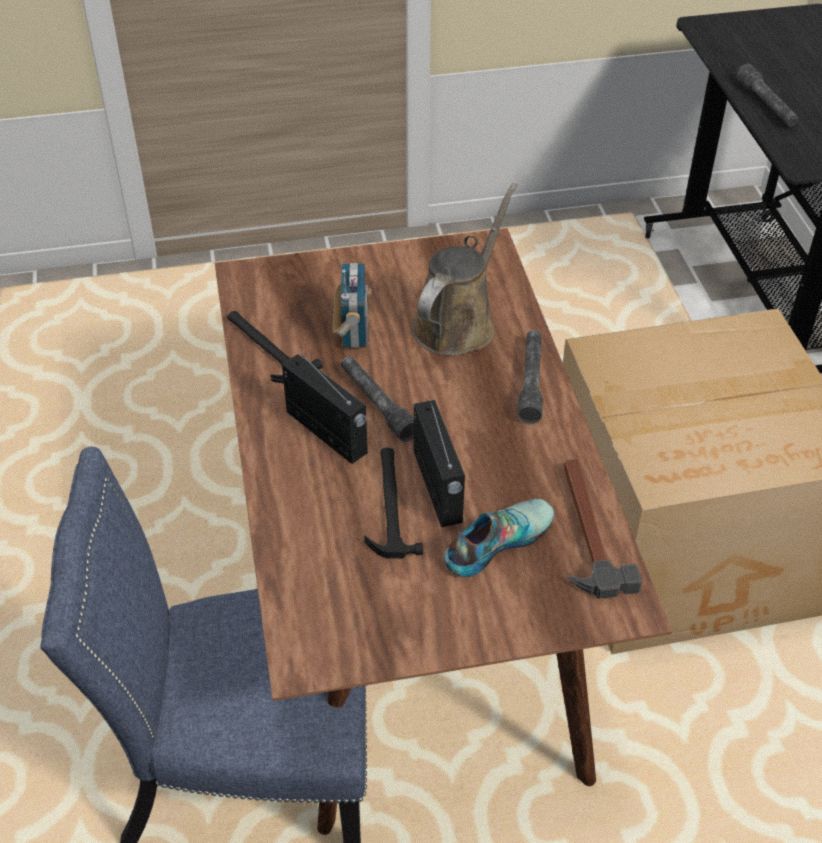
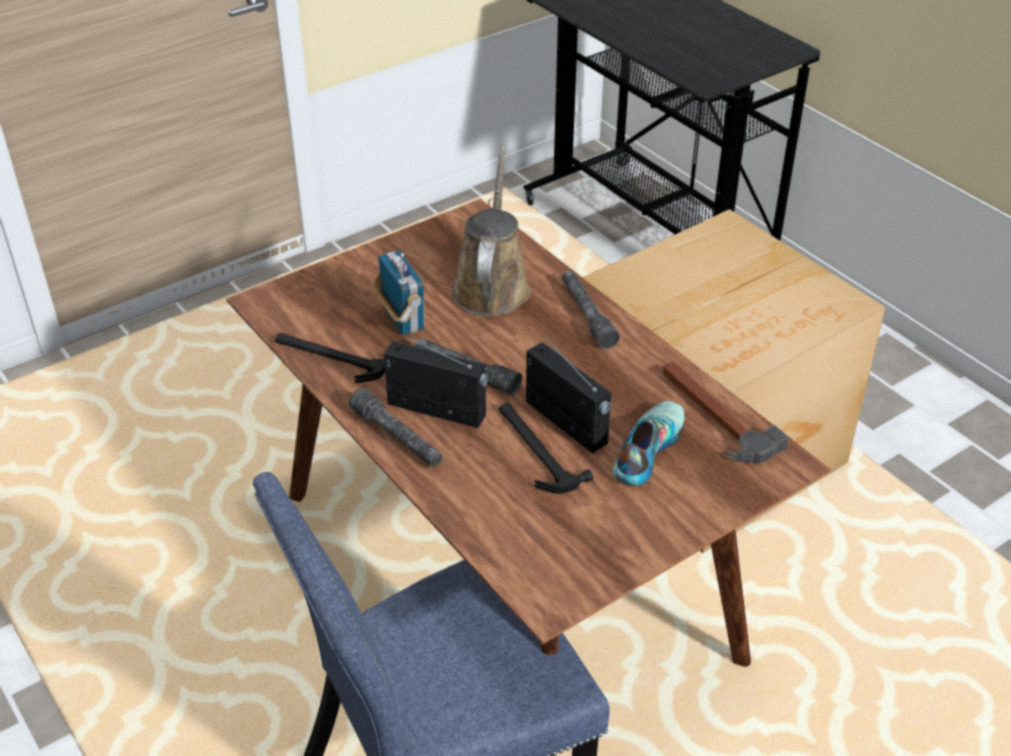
camera: 25 degrees left, 5 degrees down
grey flashlight [736,64,798,126] -> grey flashlight moved to [349,388,443,467]

